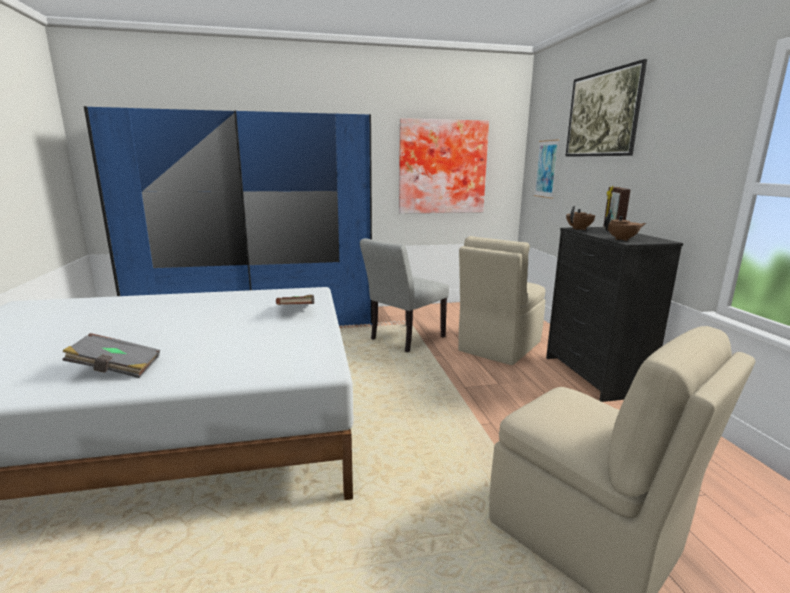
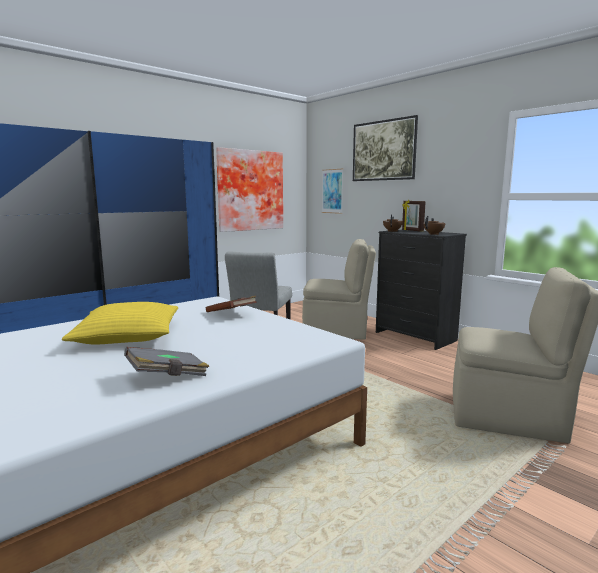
camera: 30 degrees left, 5 degrees down
beige chair [458,236,545,365] -> beige chair turned 90 degrees counterclockwise [302,239,376,340]
none -> yellow pillow [62,302,178,344]

